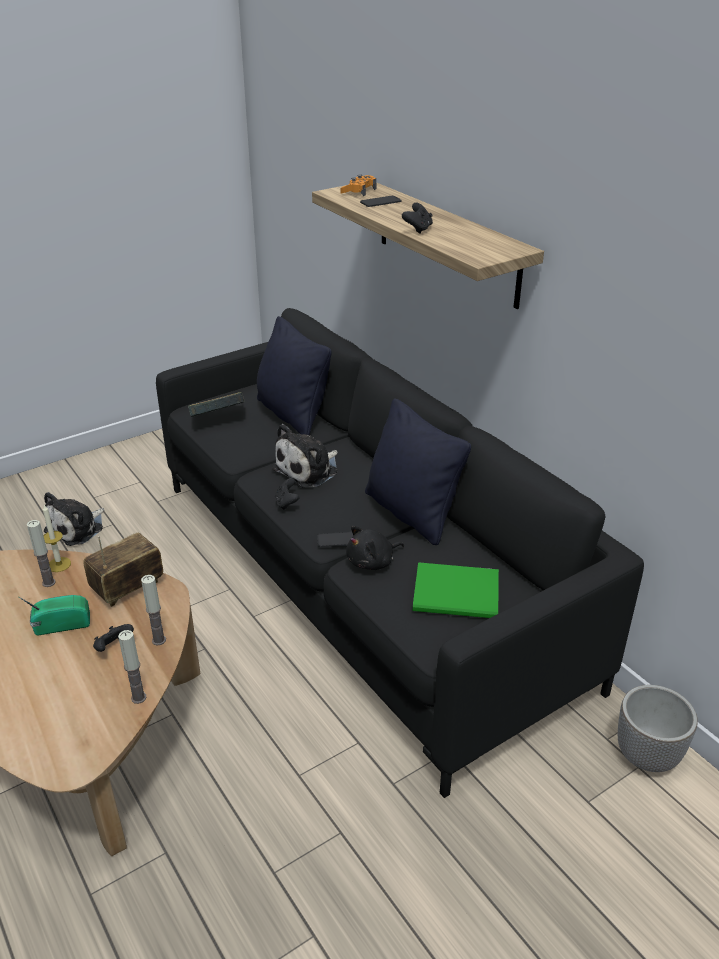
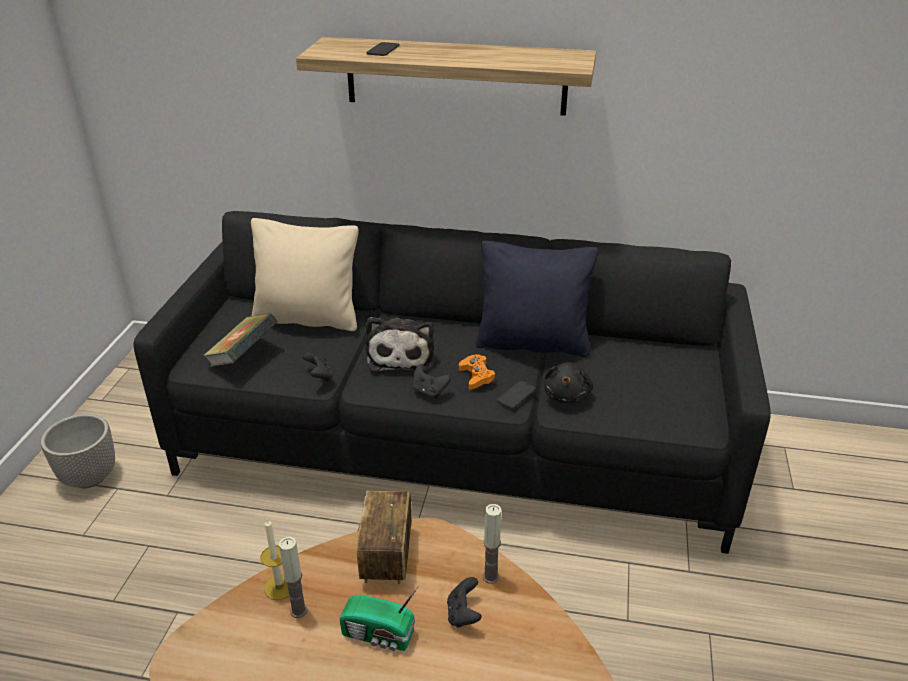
camera: 45 degrees left, 0 degrees up
radio [19,595,90,635] -> radio turned 105 degrees counterclockwise [340,587,418,651]
plush toy [44,492,104,546] -> none
candle [118,630,146,704] -> none
black pillow [257,316,332,435] -> beige pillow [251,218,359,331]
orange game controller [340,174,377,196] -> orange game controller moved to [459,354,496,390]
black game controller [402,203,433,234] -> black game controller moved to [302,352,333,381]
green book [413,562,499,618] -> none
planter [618,685,698,772] -> planter moved to [41,414,115,488]

